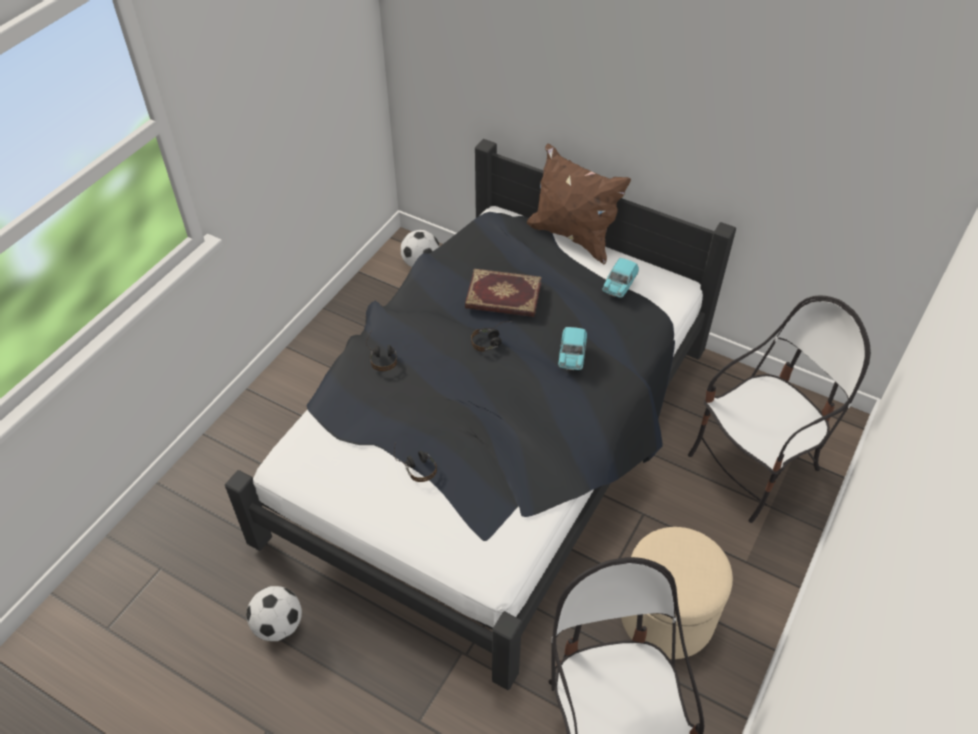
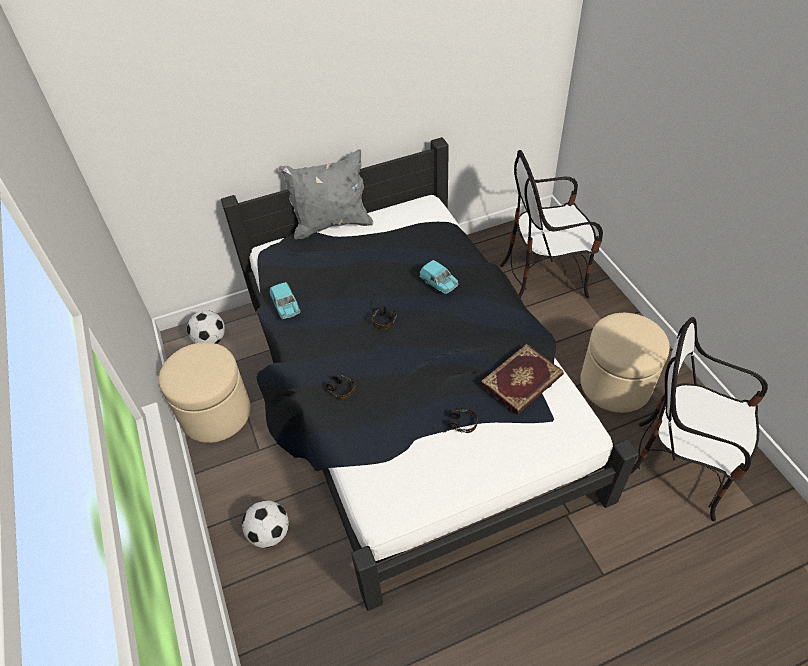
camera: 50 degrees left, 0 degrees up
football [246,586,302,641] -> football moved to [242,500,289,548]
book [465,269,542,317] -> book moved to [481,344,564,415]
brown pillow [527,143,631,264] -> grey pillow [279,149,373,239]
turquoise toy car [602,258,639,298] -> turquoise toy car moved to [269,282,301,319]
chair [688,295,871,523] -> chair turned 105 degrees counterclockwise [500,150,603,298]
none -> beige ottoman [159,342,251,443]

